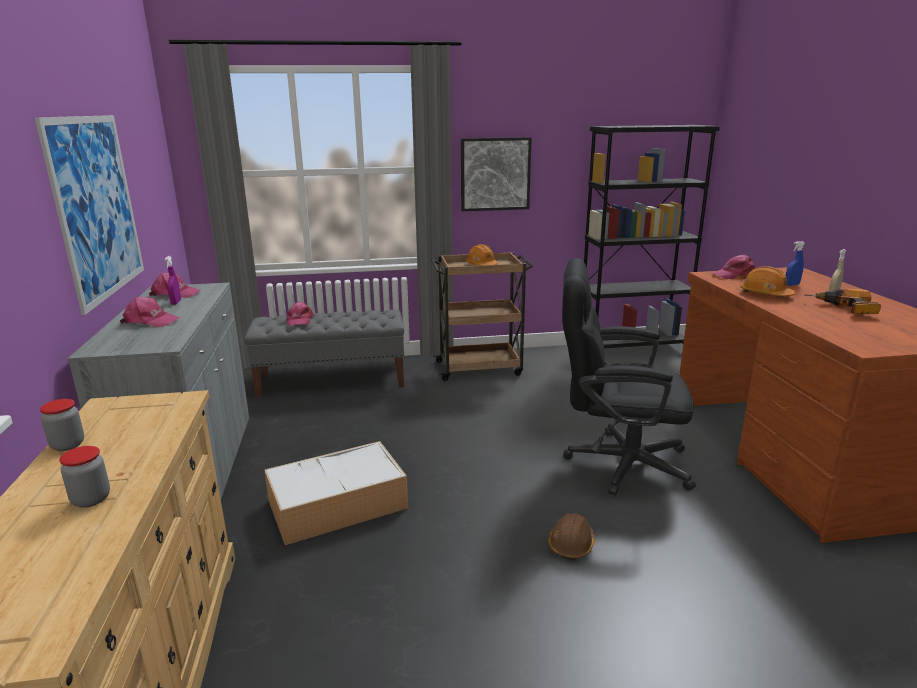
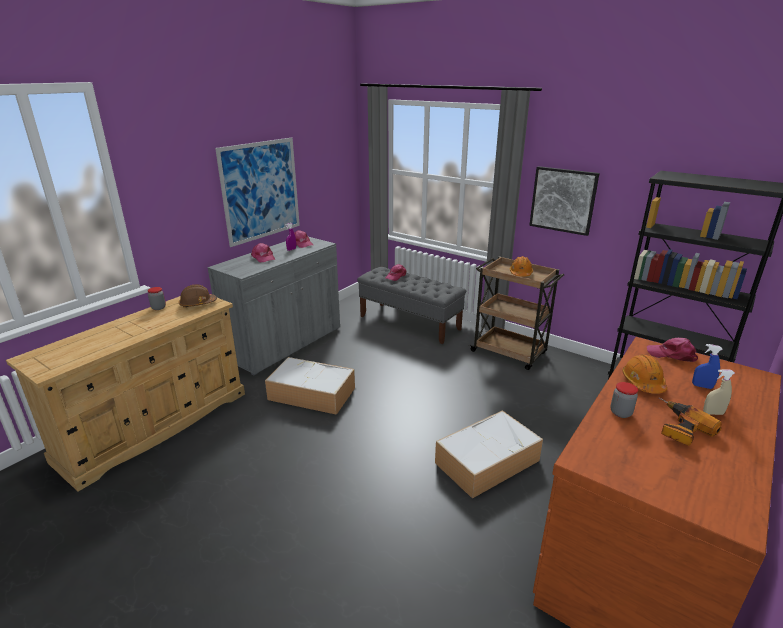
camera: 45 degrees right, 5 degrees up
jar [59,446,110,508] -> jar moved to [610,382,638,418]
brown hard hat [548,513,594,560] -> brown hard hat moved to [179,284,217,307]
black office chair [562,258,696,496] -> storage box [435,410,543,499]

